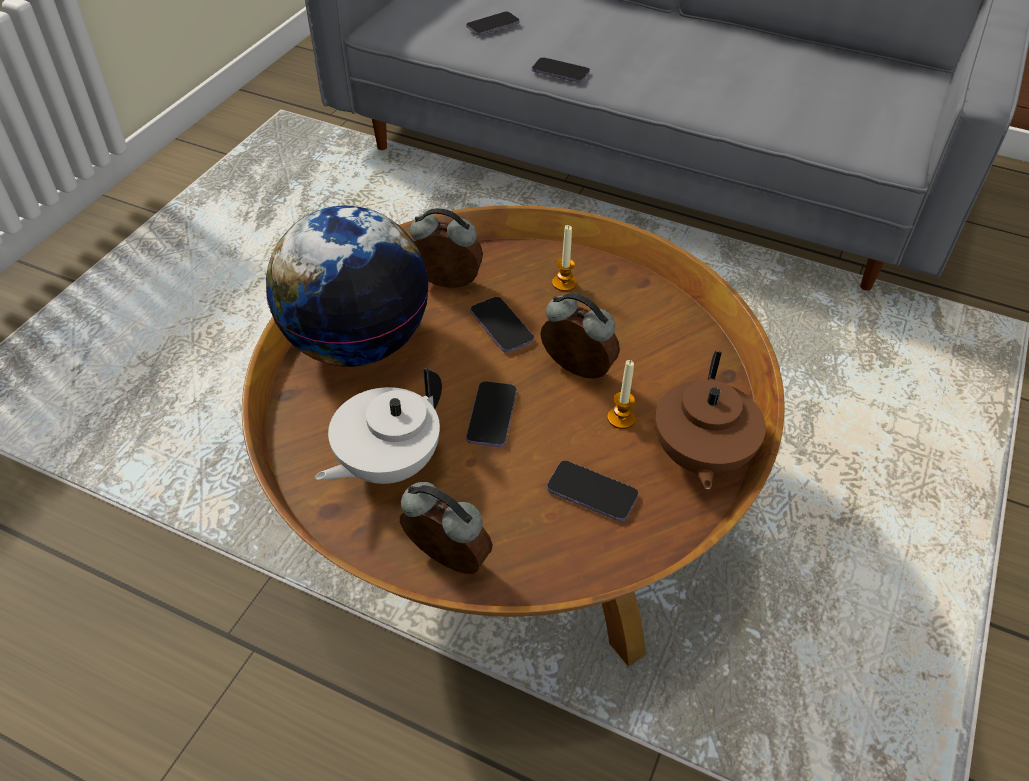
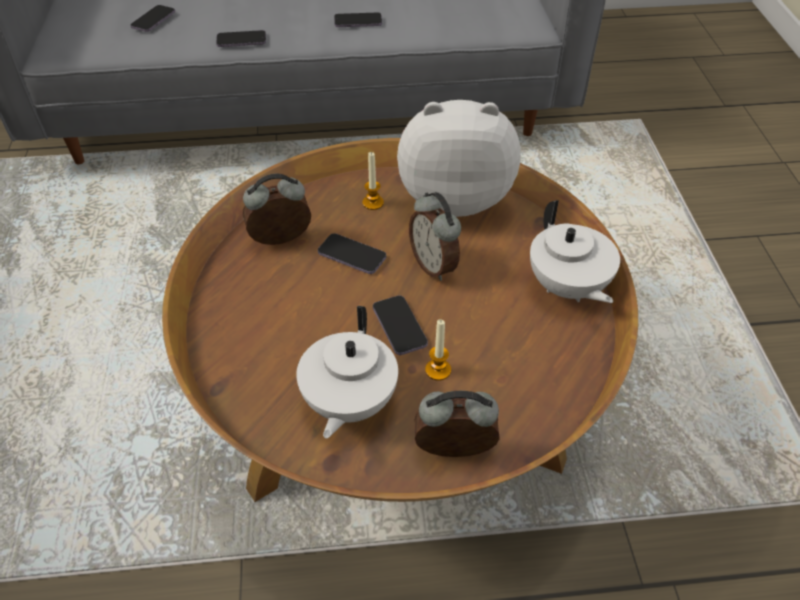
camera: 30 degrees left, 0 degrees up
globe [266,206,429,367] -> none
alarm clock [540,293,620,379] -> alarm clock turned 120 degrees counterclockwise [409,192,461,281]
phone [547,461,639,522] -> phone moved to [334,12,382,27]
candle [608,360,636,429] -> candle moved to [425,319,451,381]
brown teapot [655,351,766,489] -> white teapot [530,200,620,303]
none -> plush toy [397,100,521,217]

